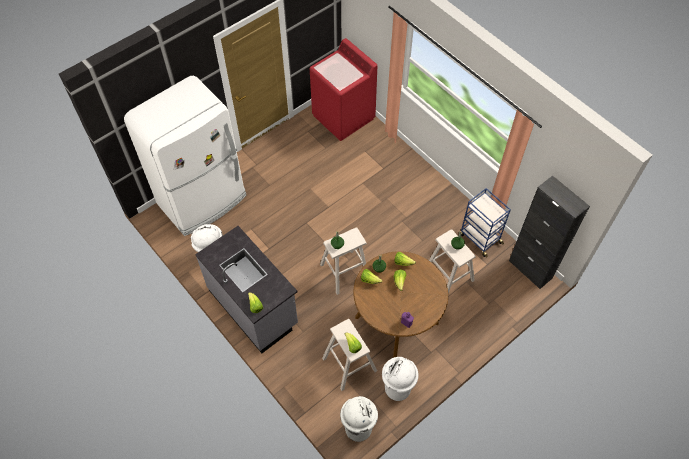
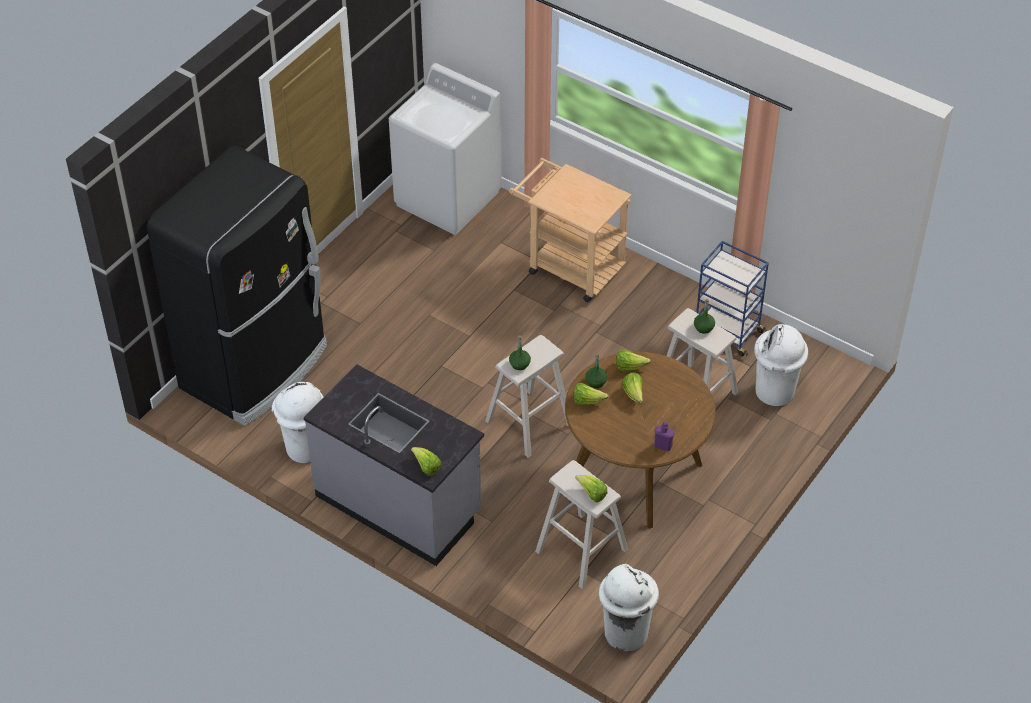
camera: 15 degrees left, 10 degrees down
white fridge [124,76,246,236] -> black fridge [147,146,327,426]
red washing machine [310,38,377,141] -> white washing machine [389,63,502,235]
white trash can [382,357,419,401] -> white trash can moved to [754,324,808,406]
black cabinet [509,175,590,289] -> none
none -> beige cart [509,158,632,302]

